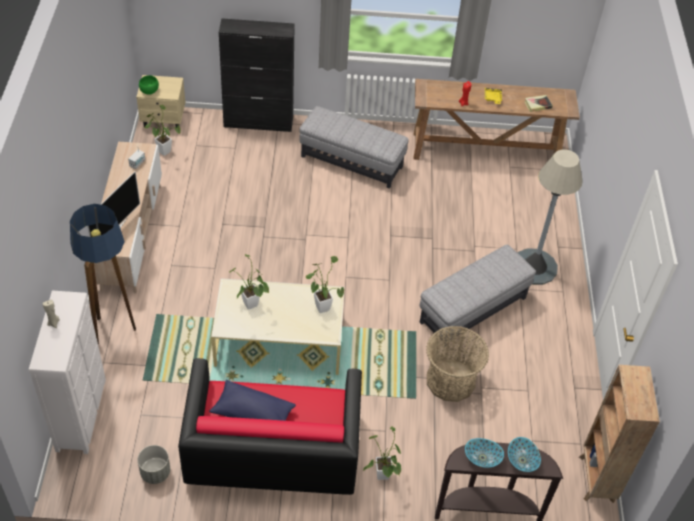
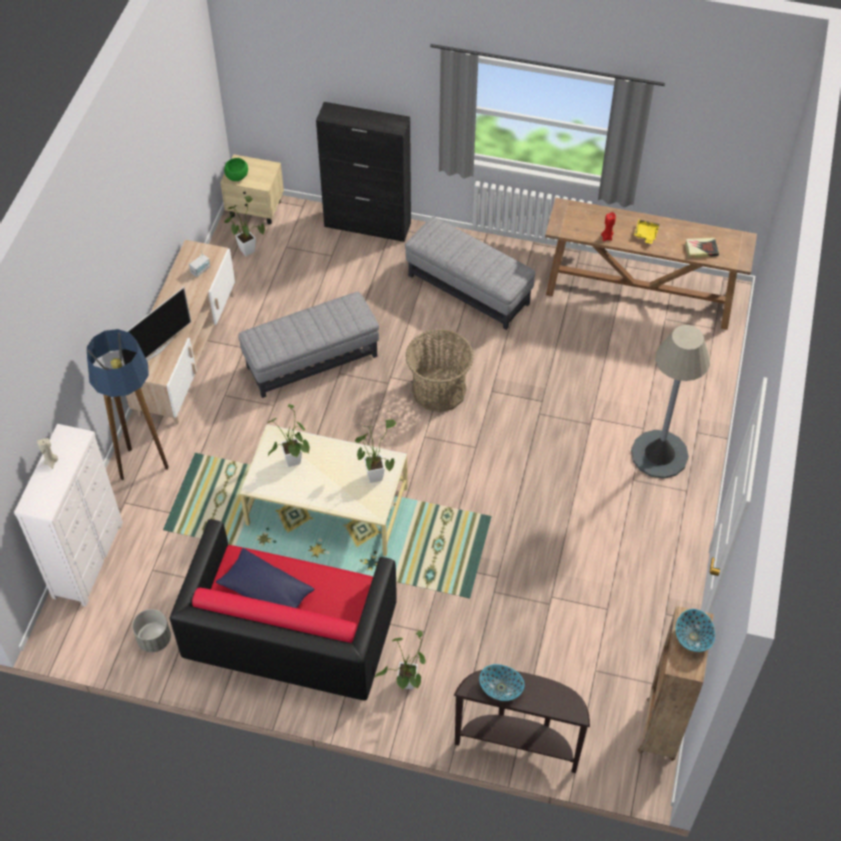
camera: 15 degrees right, 5 degrees up
grey ottoman [420,245,536,346] -> grey ottoman moved to [238,292,379,398]
basket [426,326,489,402] -> basket moved to [406,329,474,412]
bowl [508,437,541,472] -> bowl moved to [676,609,715,652]

